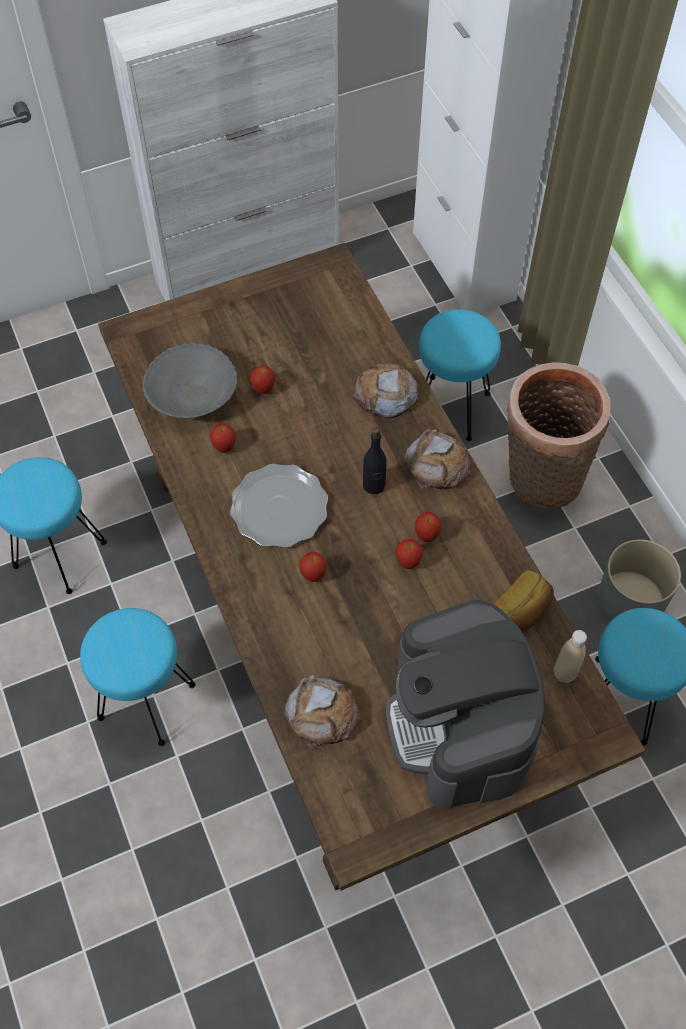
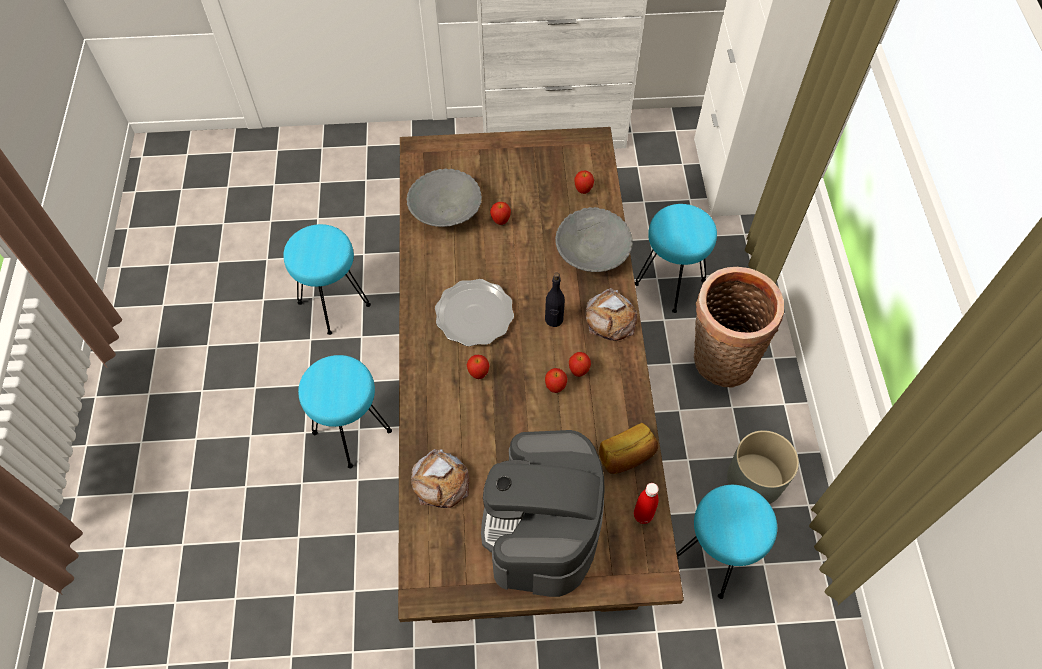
camera: 20 degrees right, 0 degrees up
apple [210,424,236,453] -> apple moved to [575,170,594,194]
bread [352,363,419,418] -> grey bowl [555,207,633,272]
beige bottle [554,630,587,683] -> red bottle [634,483,659,524]

